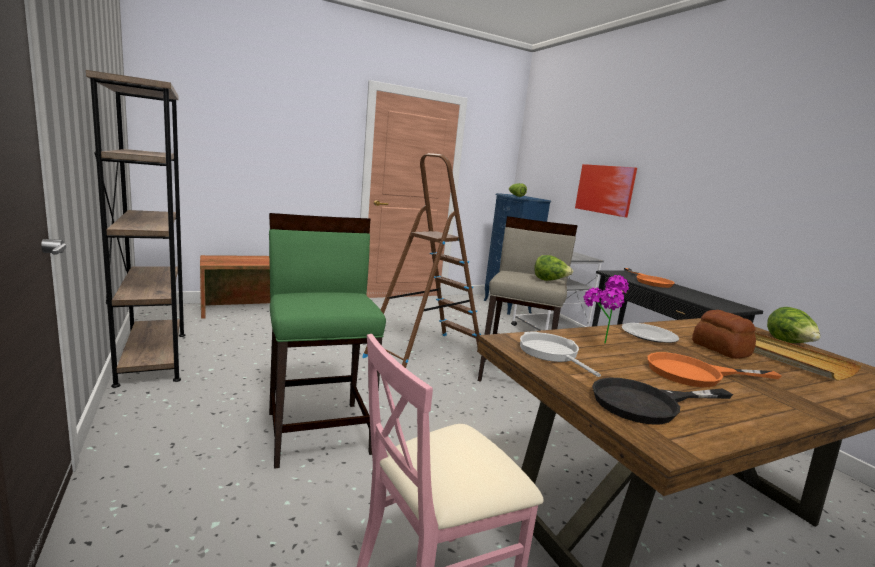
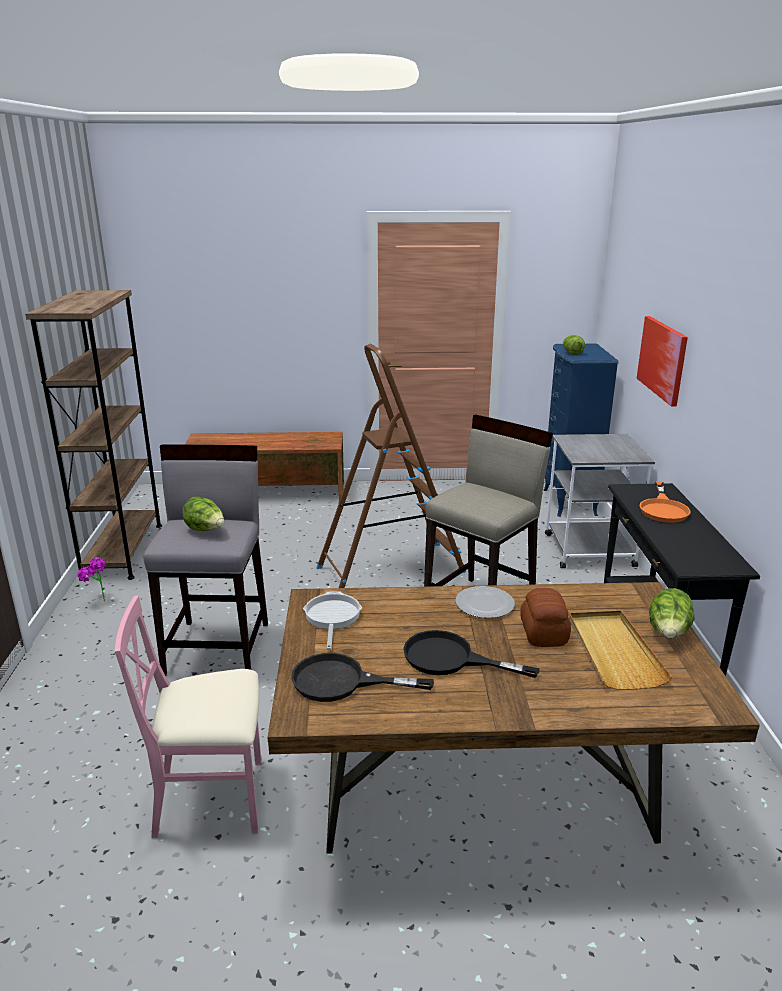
camera: 25 degrees right, 10 degrees up
green stool [269,213,386,469] -> grey stool [143,444,268,676]
lettuce [534,255,573,281] -> lettuce moved to [182,496,224,531]
potted plant [584,275,629,344] -> potted plant moved to [78,557,106,601]
orange frying pan [648,352,781,387] -> black frying pan [403,630,539,678]

